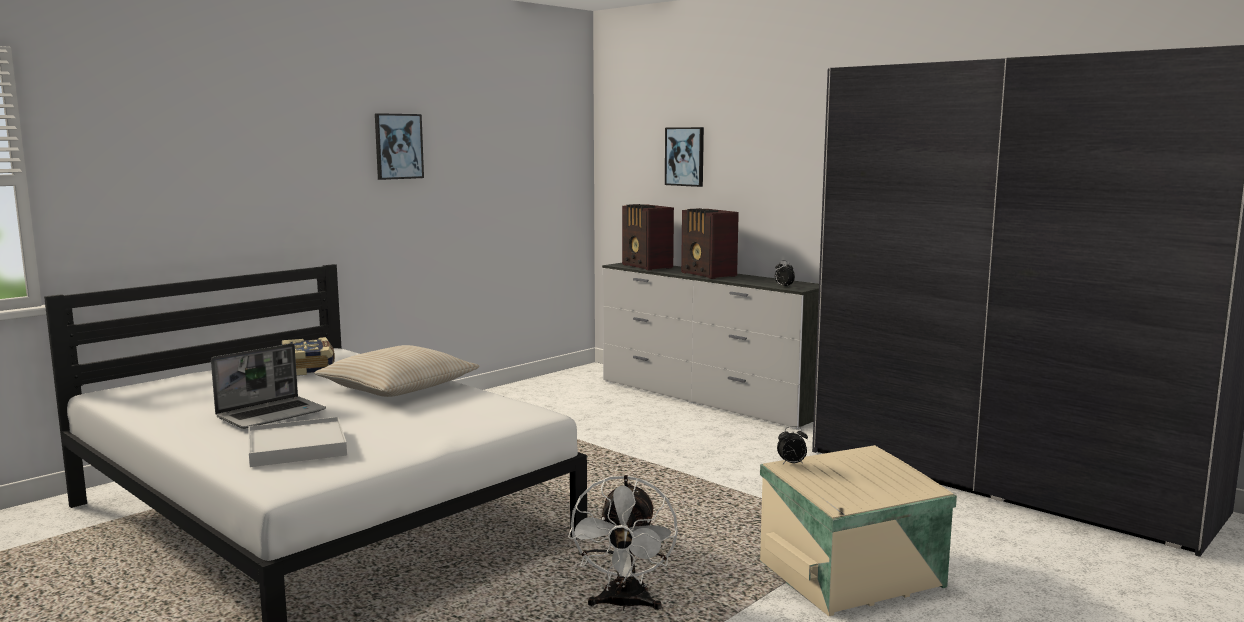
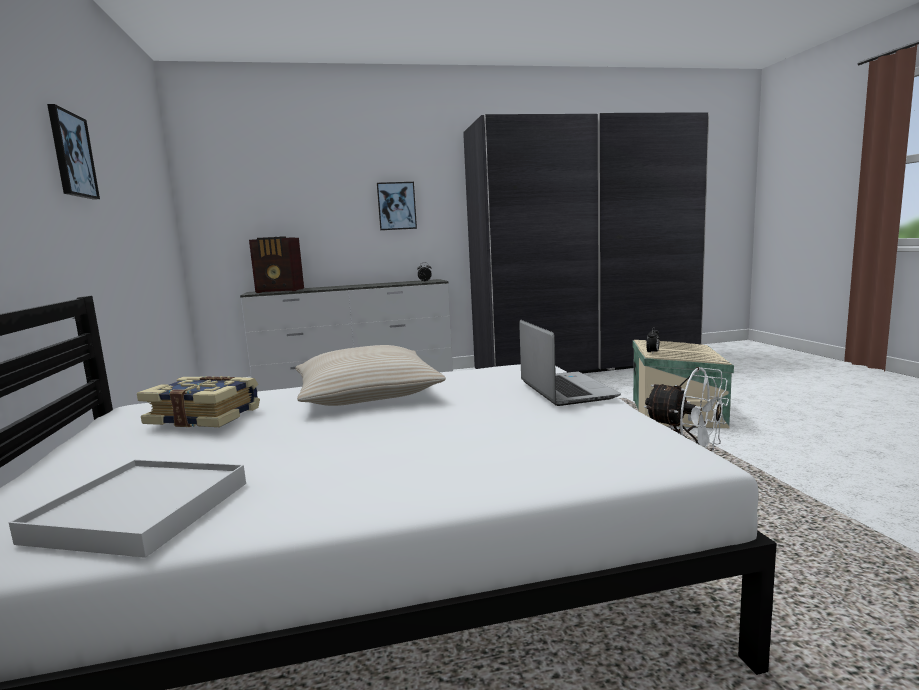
camera: 55 degrees left, 0 degrees up
laptop [211,343,326,429] -> laptop moved to [519,320,621,406]
white tray [249,417,347,467] -> white tray moved to [9,460,246,558]
picture [665,127,704,187] -> picture moved to [377,182,417,230]
radio [681,208,739,279] -> none

